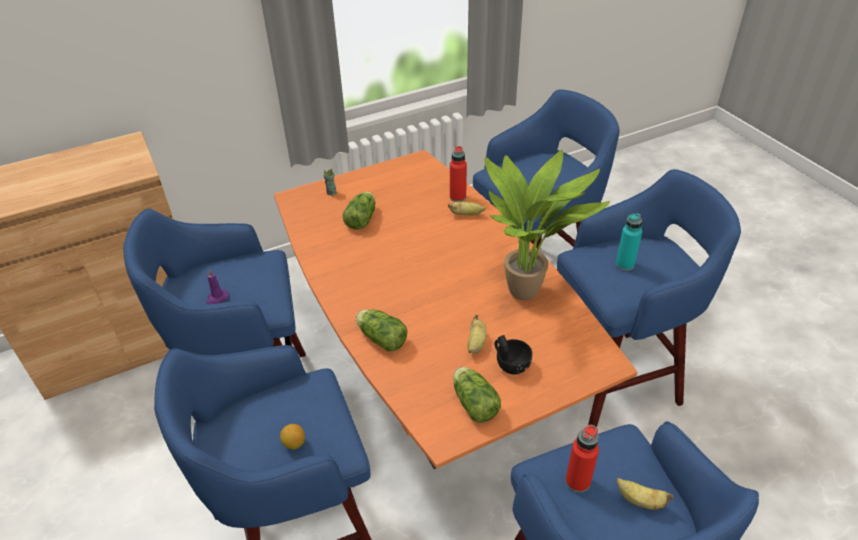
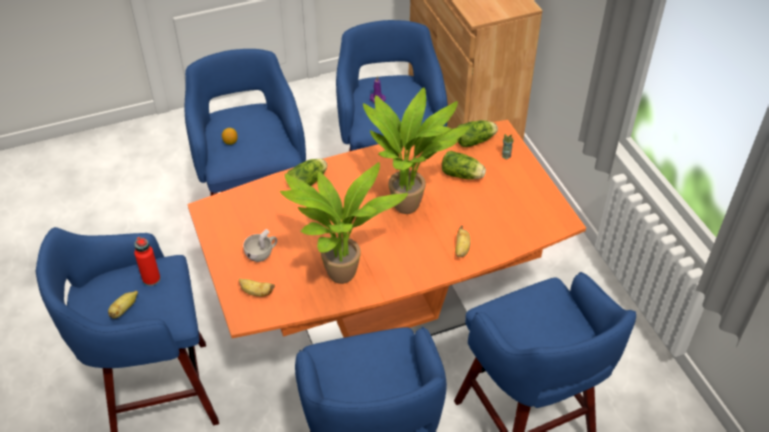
camera: 95 degrees right, 5 degrees up
red bottle [450,146,467,202] -> none
lettuce [453,367,501,423] -> lettuce moved to [457,120,498,147]
banana [467,315,487,353] -> banana moved to [239,278,275,297]
black cup [495,335,532,375] -> white cup [243,229,277,262]
turquoise bottle [616,213,642,271] -> none
none -> potted plant [363,87,470,214]

